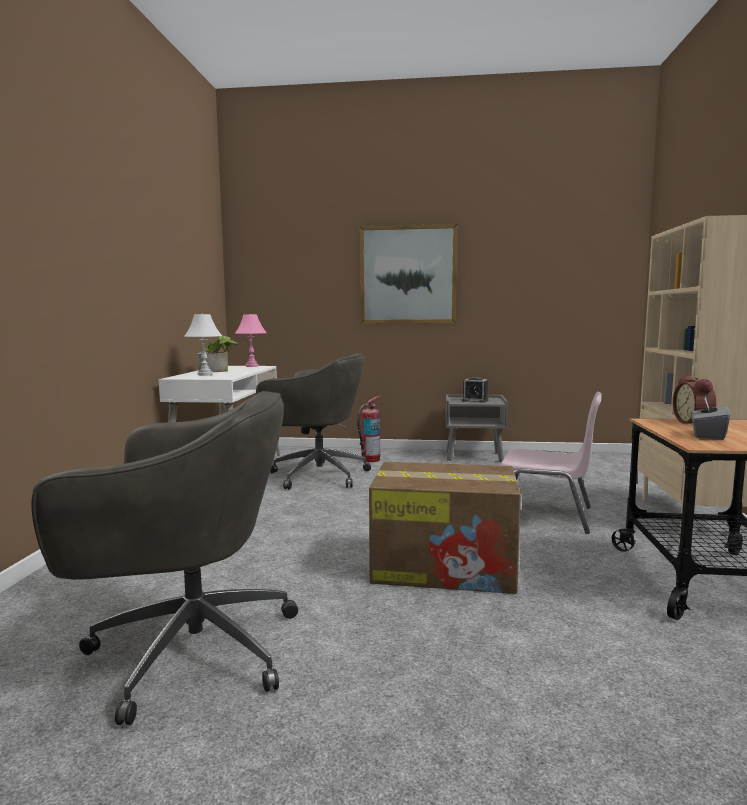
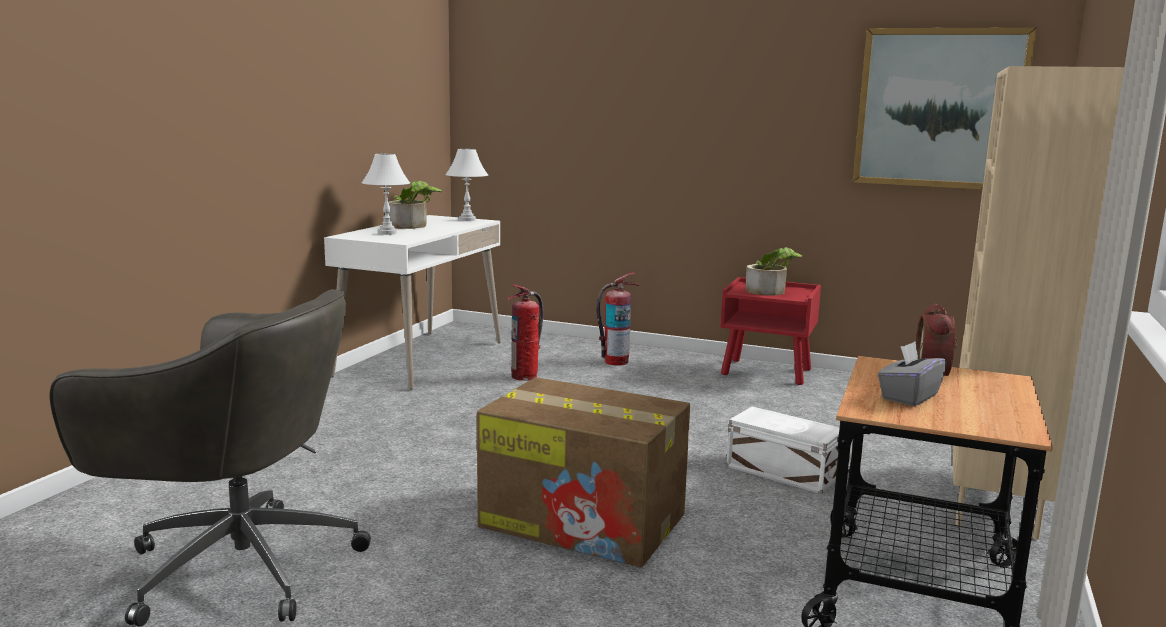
camera: 15 degrees right, 5 degrees up
pink table lamp [235,314,267,367] -> white table lamp [445,149,488,221]
grey office chair [256,353,371,489] -> fire extinguisher [507,285,544,381]
picture [360,224,457,323] -> picture moved to [853,27,1037,189]
grey nightstand [446,394,508,462] -> red nightstand [720,277,821,385]
alarm clock [462,377,489,403] -> potted plant [746,247,802,296]
pink chair [500,392,602,534] -> white storage box [726,407,840,494]

